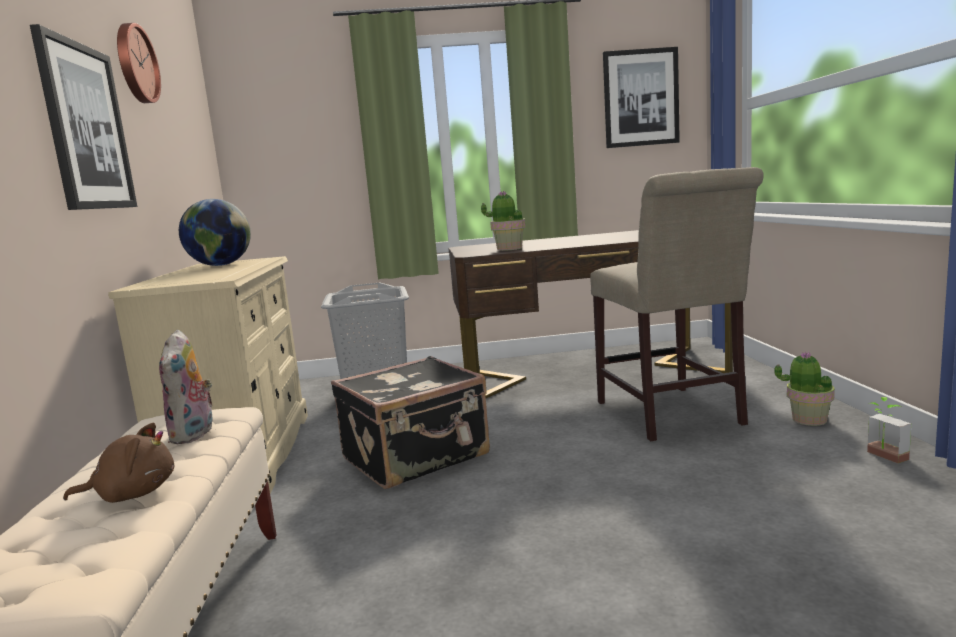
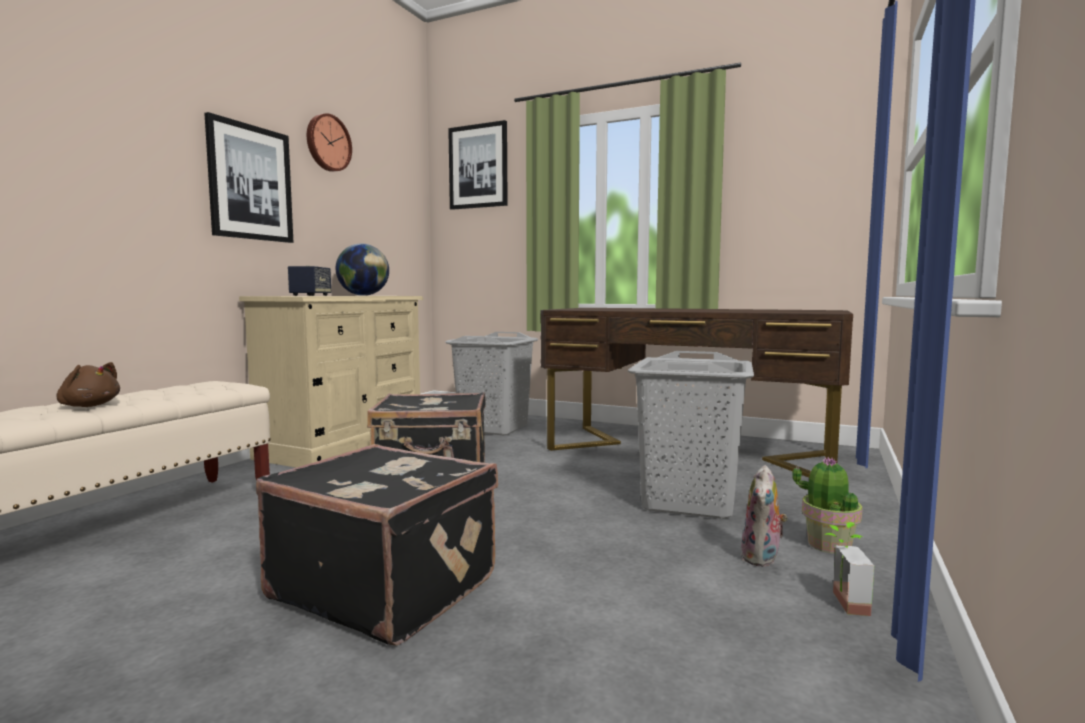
camera: 30 degrees right, 5 degrees down
plush toy [159,330,213,444] -> plush toy moved to [741,465,788,567]
potted plant [481,191,525,251] -> none
beige chair [590,167,764,441] -> grey laundry basket [628,351,754,519]
picture [603,47,680,148] -> picture moved to [448,120,508,210]
none -> black suitcase [256,444,498,646]
none -> speaker [288,265,331,296]

